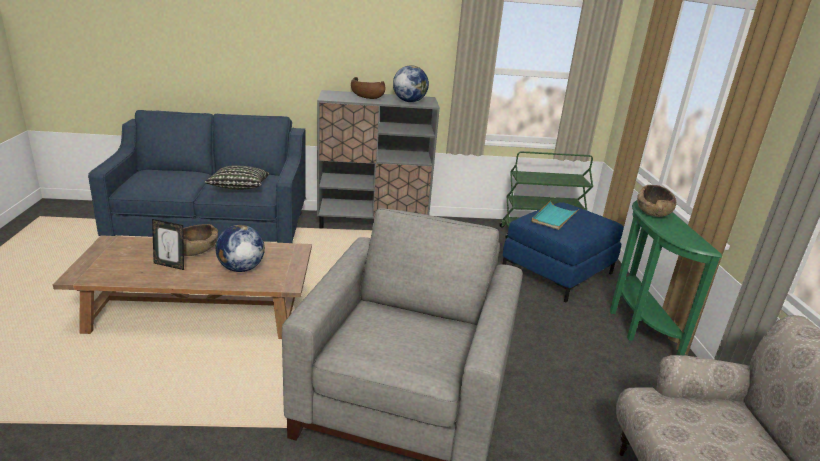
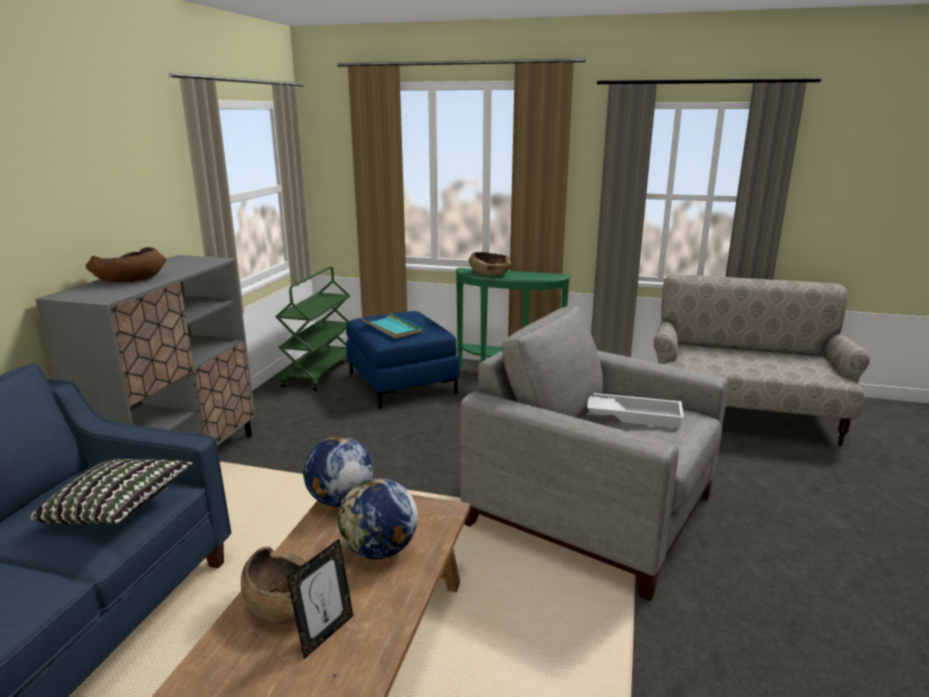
camera: 70 degrees left, 5 degrees down
globe [393,65,429,102] -> globe moved to [303,436,374,507]
none -> white tray [587,393,684,428]

